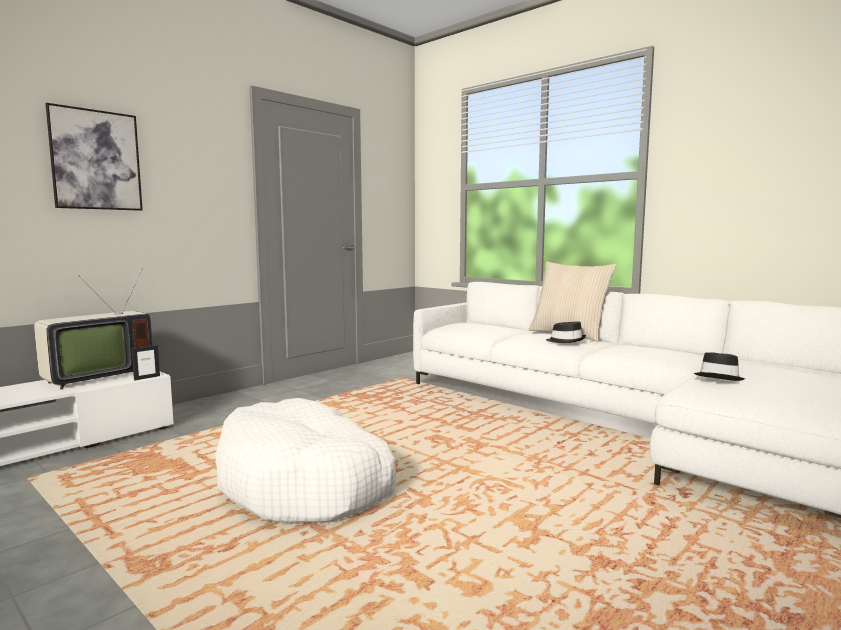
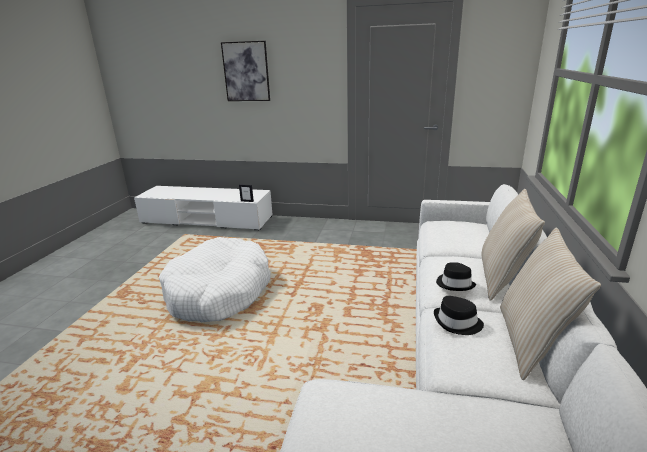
camera: 60 degrees right, 15 degrees up
television [34,268,152,389] -> none
black hat [694,352,745,381] -> black hat moved to [434,296,484,335]
none -> beige pillow [500,228,601,380]

